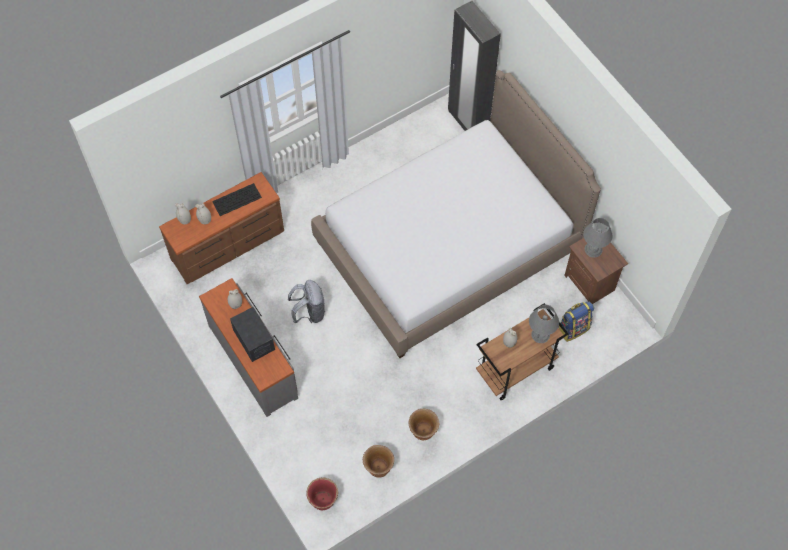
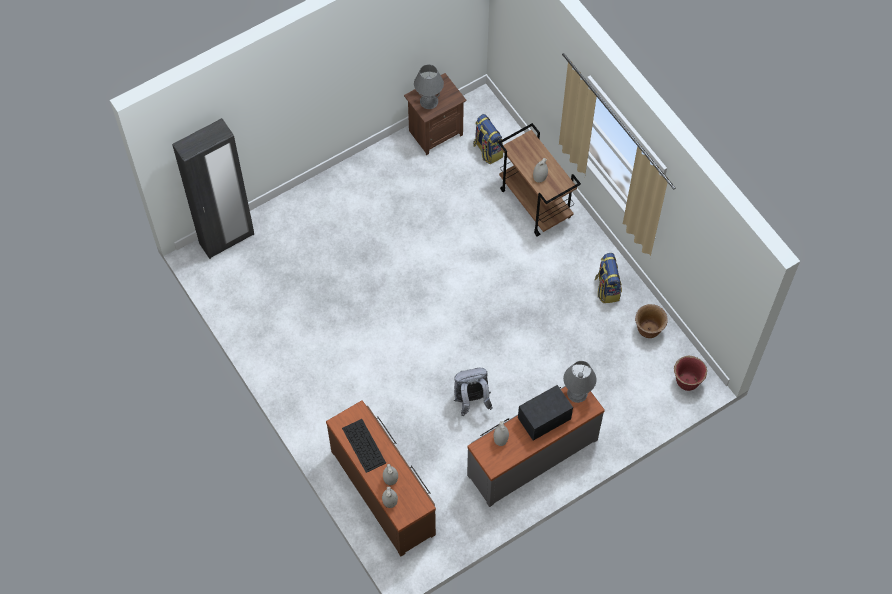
camera: 90 degrees left, 0 degrees up
bed [311,70,601,358] -> none
brown planter [409,409,439,440] -> backpack [594,253,622,303]
grey table lamp [529,305,559,343] -> grey table lamp moved to [563,361,597,403]

